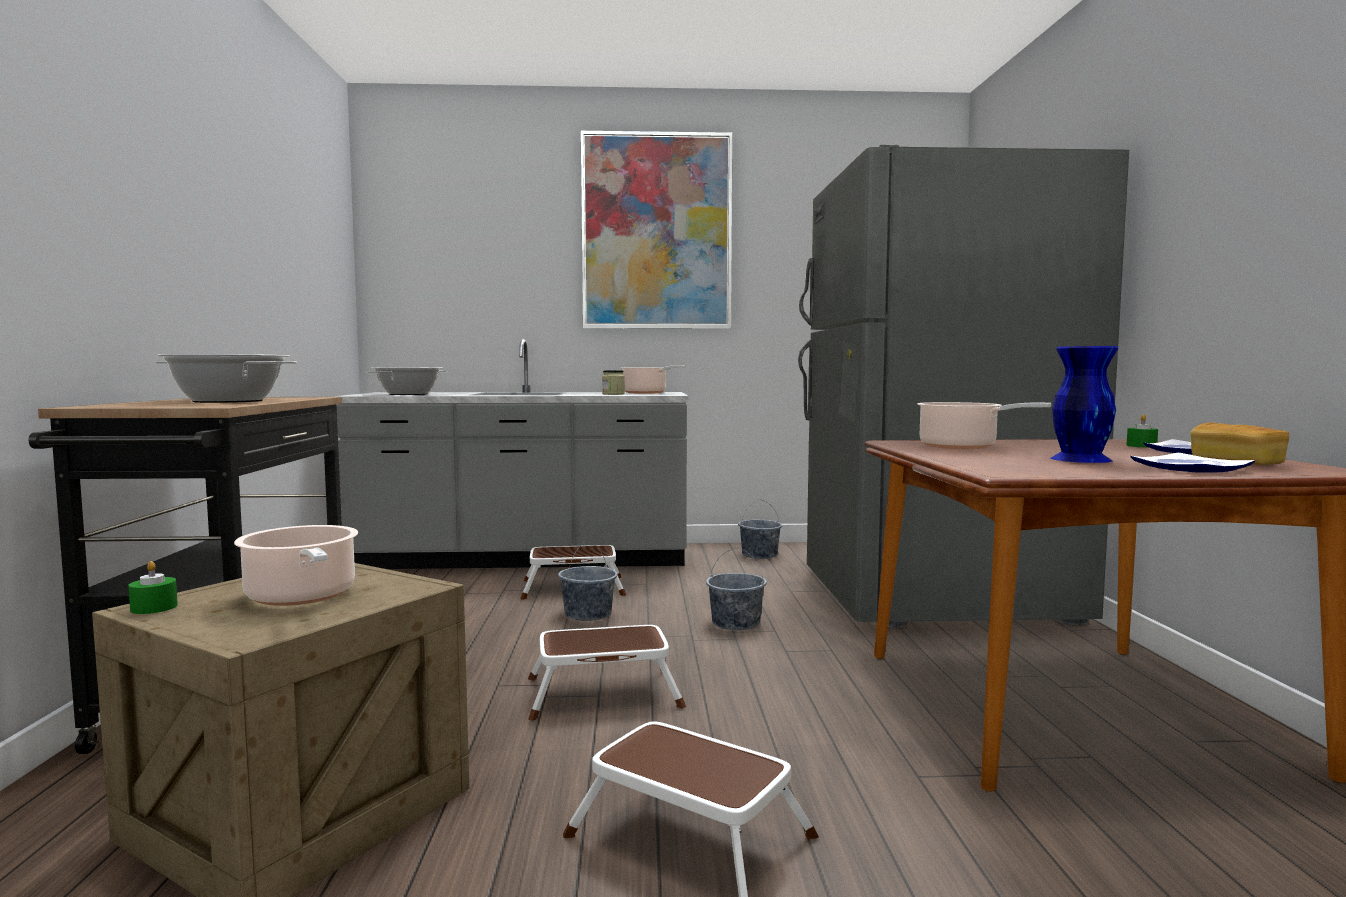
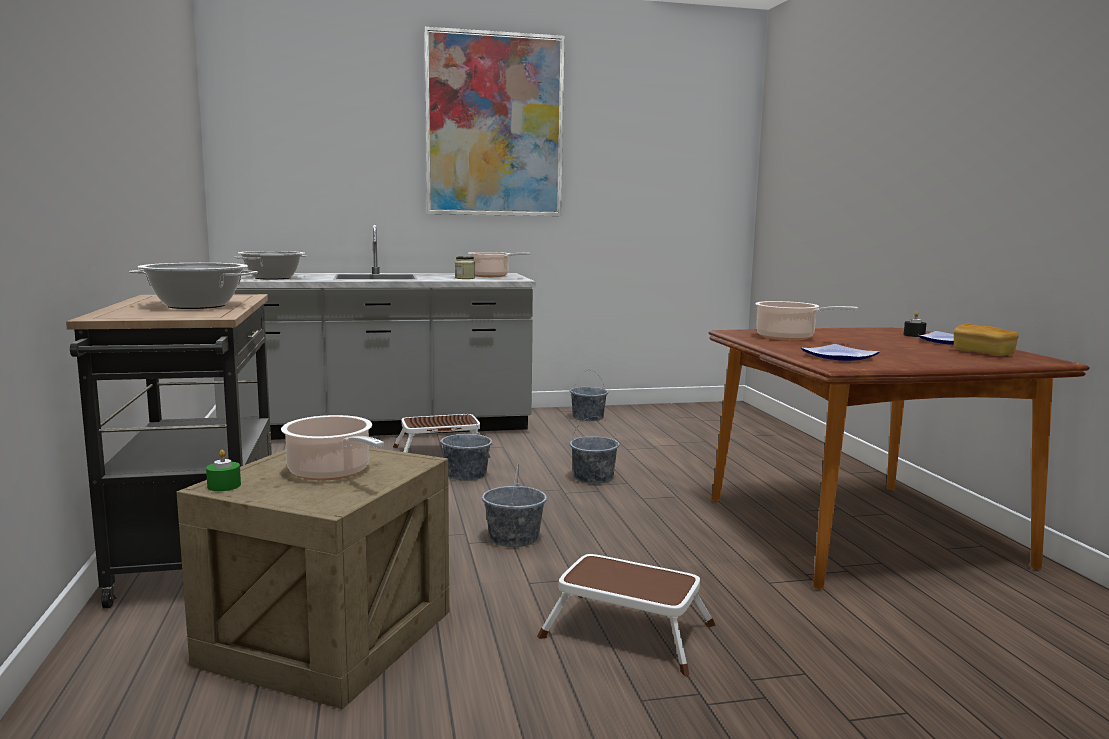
camera: 10 degrees left, 5 degrees up
brown step ladder [528,625,686,721] -> grey bucket [482,464,547,547]
grey fridge [798,145,1129,628] -> none
blue vase [1051,346,1119,463] -> none
green candle [1126,414,1158,448] -> black candle [904,312,927,337]
plate [1131,453,1255,473] -> plate moved to [801,344,879,361]

